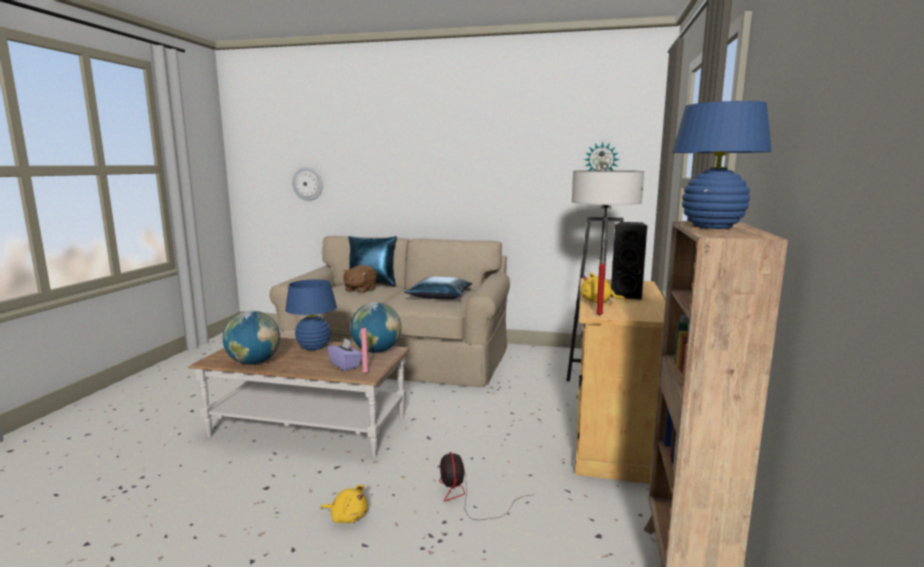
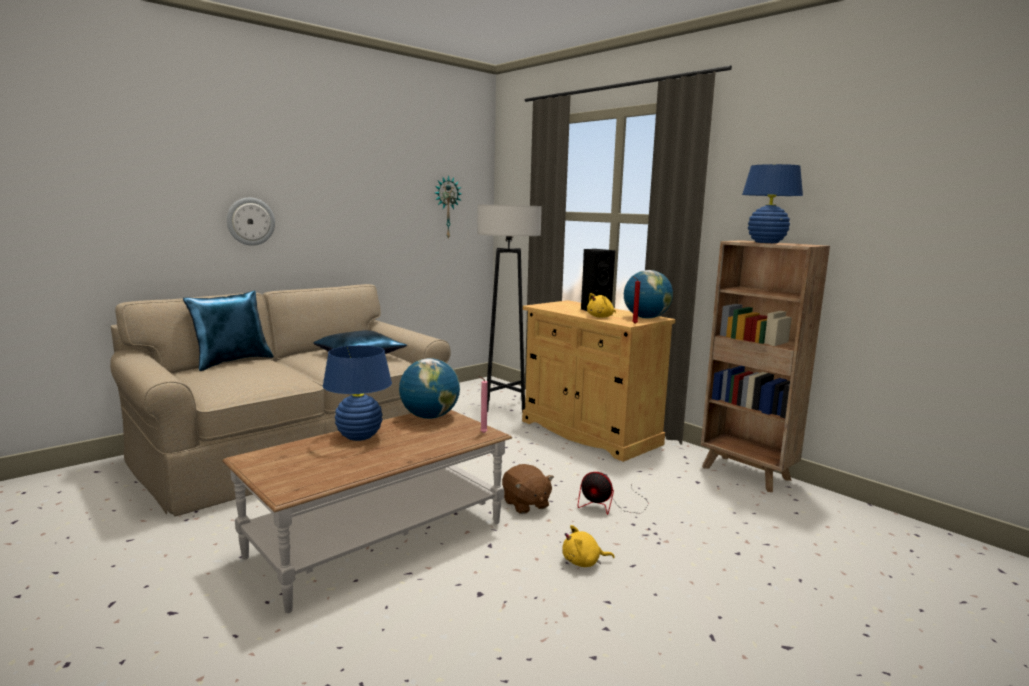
camera: 55 degrees left, 0 degrees up
globe [223,311,280,365] -> globe moved to [624,270,673,319]
wall clock [292,167,323,201] -> wall clock moved to [227,198,275,246]
yellow plush toy [321,484,368,523] -> yellow plush toy turned 150 degrees counterclockwise [562,525,615,567]
purple tissue box [327,338,362,371] -> none
brown plush toy [342,265,377,293] -> brown plush toy moved to [502,464,554,514]

